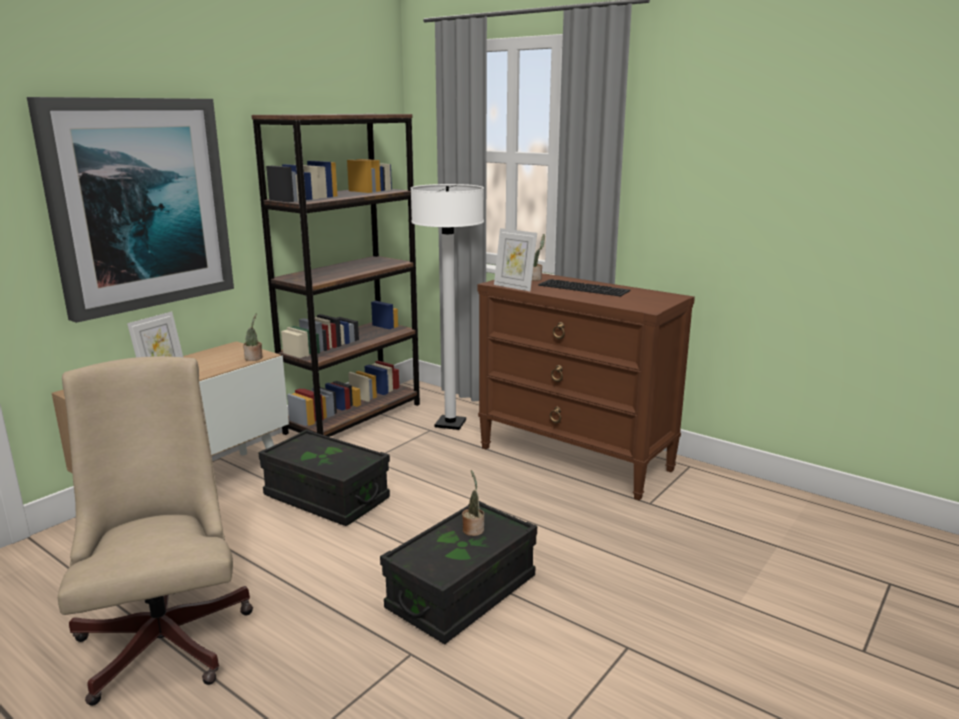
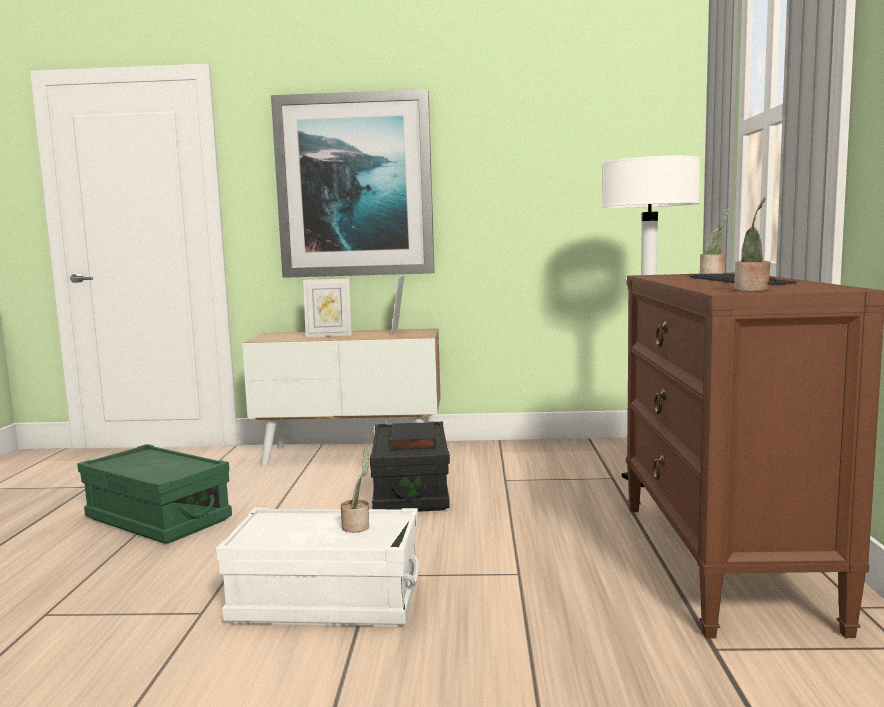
camera: 55 degrees right, 10 degrees down
beige office chair [58,356,253,706] -> green storage box [77,444,232,544]
potted plant [243,313,262,361] -> potted plant moved to [734,197,771,291]
brown bookcase [251,114,420,437] -> none
black storage box [380,501,537,644] -> white storage box [216,508,419,627]
picture frame [494,228,537,291] -> picture frame moved to [391,276,404,335]
none -> black book [390,422,436,450]

